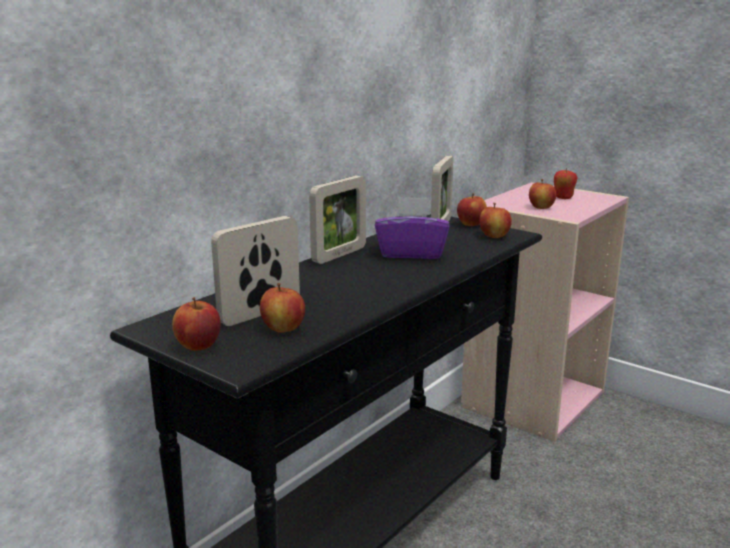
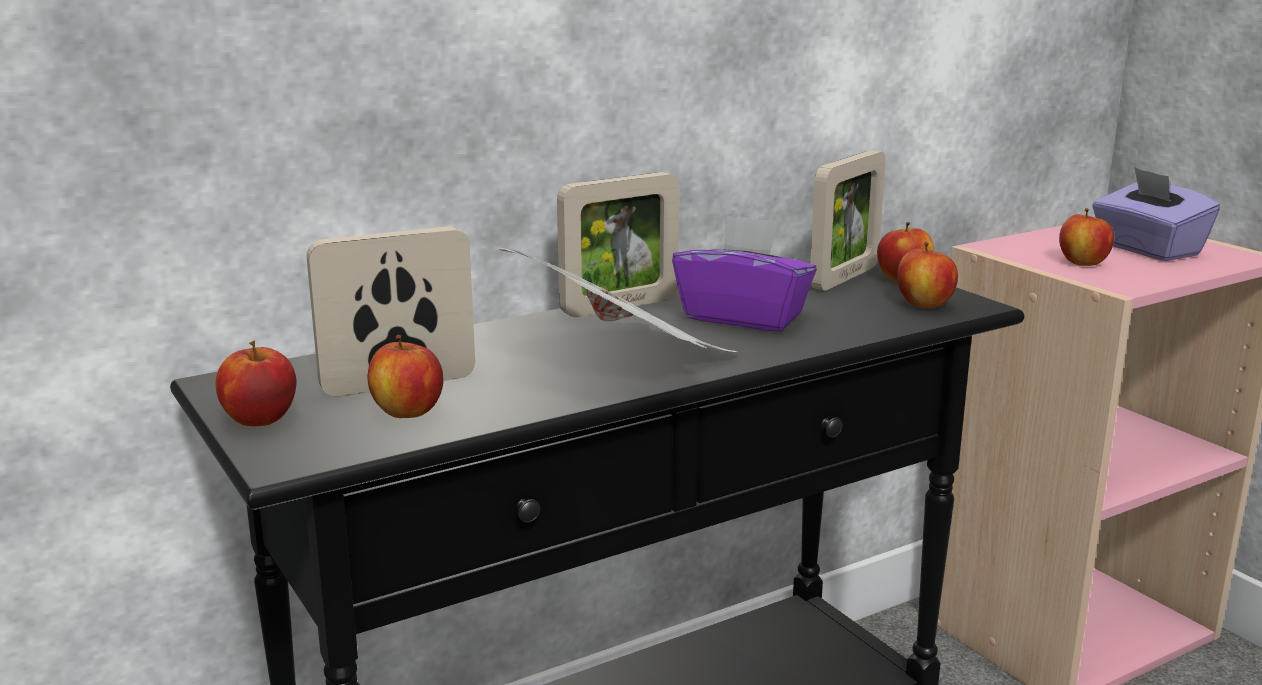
camera: 20 degrees right, 0 degrees up
apple [554,168,578,199] -> purple tissue box [1092,167,1220,261]
none -> newspaper [499,248,737,352]

